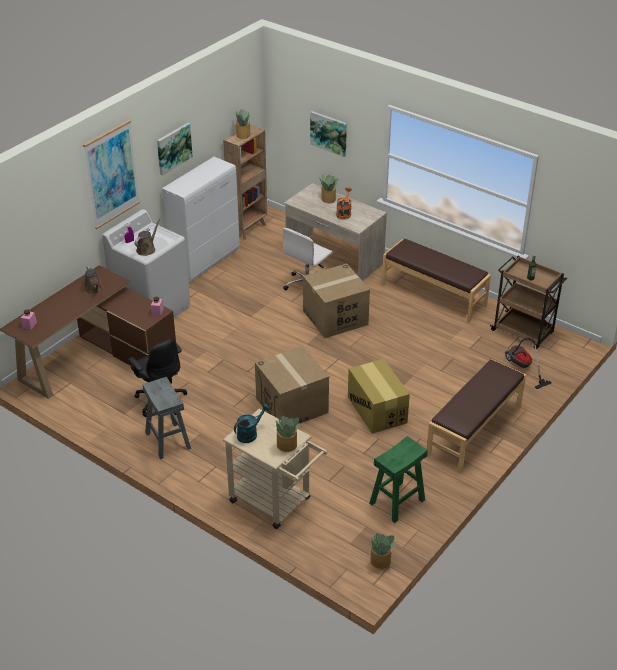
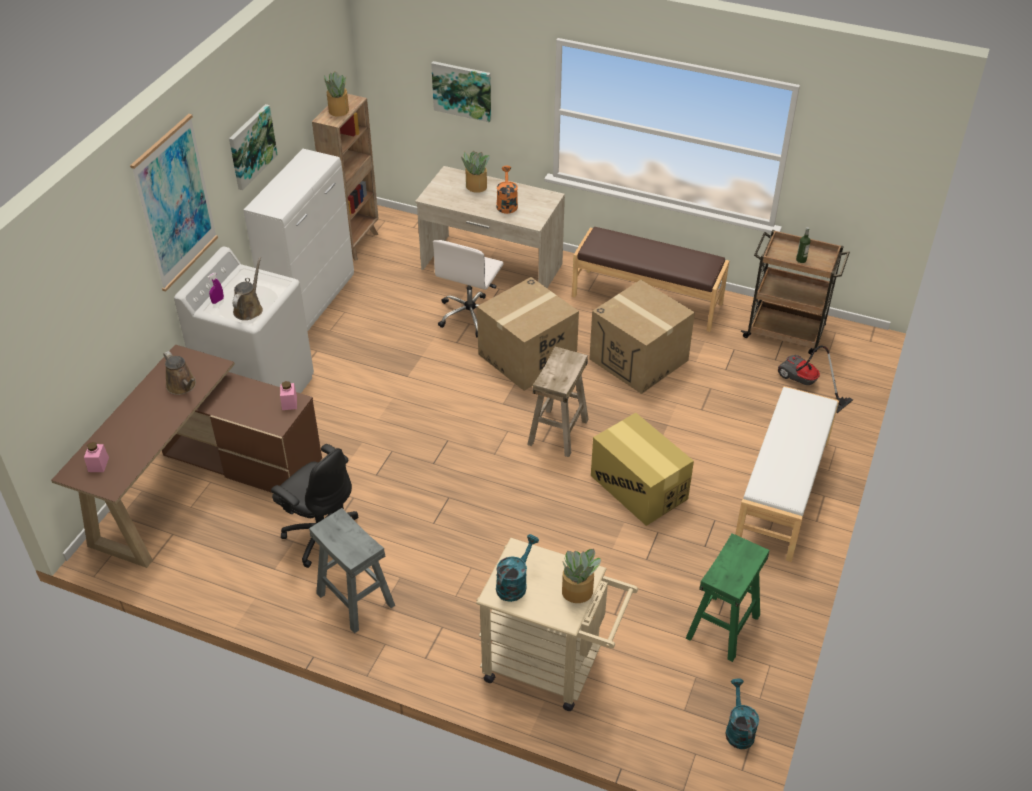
camera: 15 degrees left, 5 degrees up
cardboard box [255,346,329,424] -> cardboard box moved to [590,280,695,394]
potted plant [371,533,396,569] -> turquoise watering can [725,679,759,749]
brown bench [427,359,526,473] -> white bench [735,386,839,562]
none -> beige stool [527,346,589,457]

